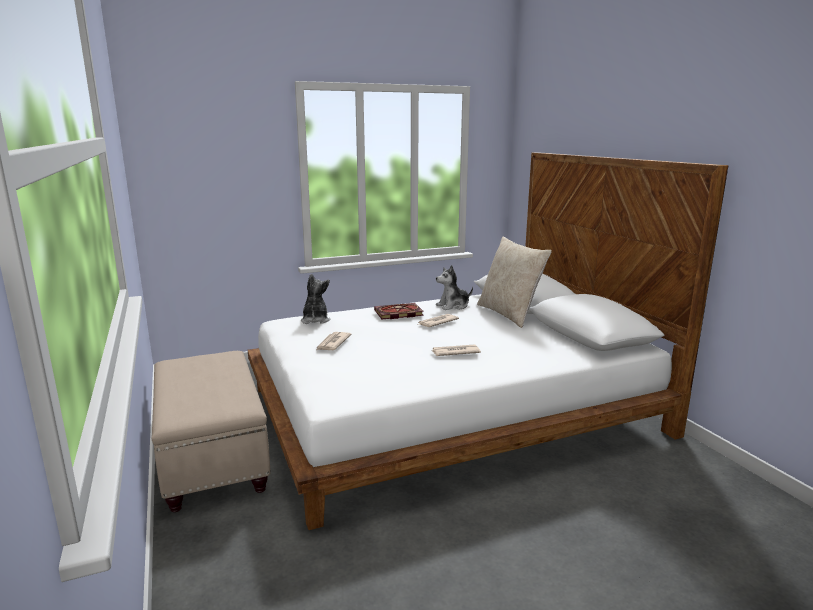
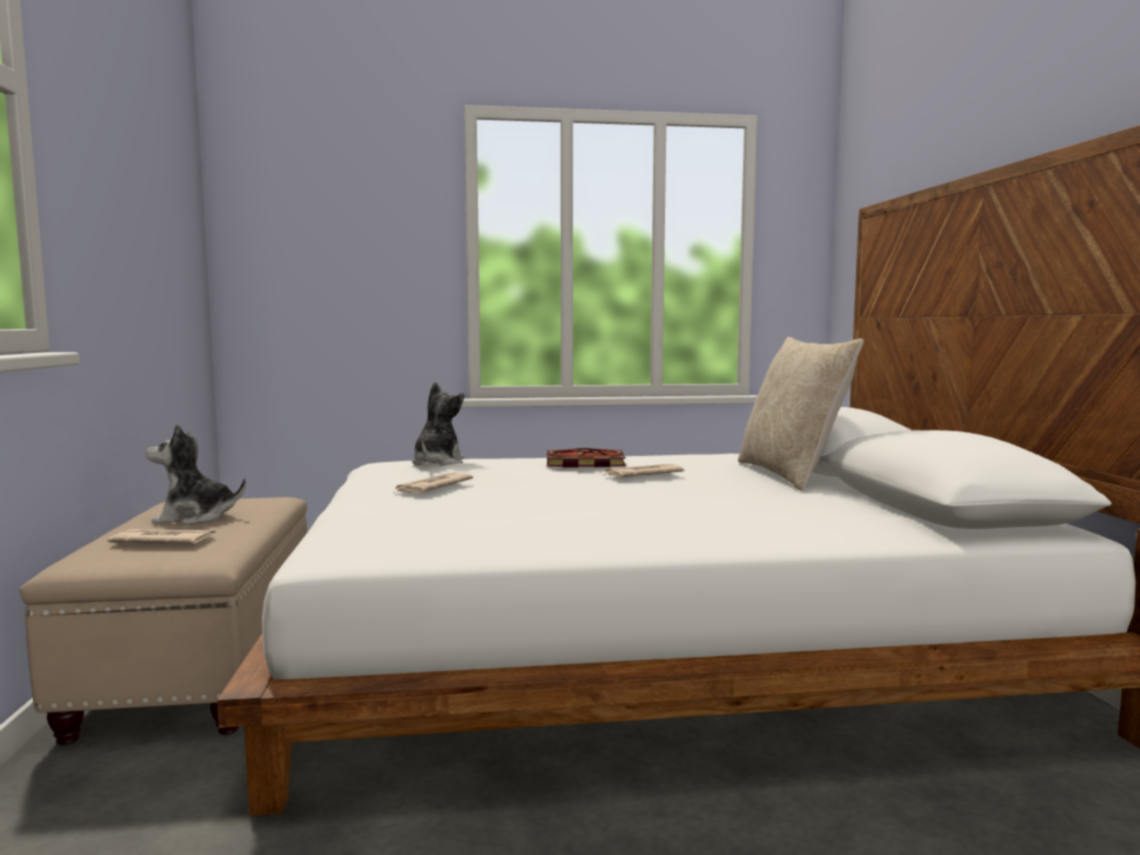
camera: 15 degrees right, 10 degrees down
newspaper [431,344,481,356] -> newspaper moved to [108,529,216,544]
plush toy [436,265,473,310] -> plush toy moved to [146,424,246,525]

